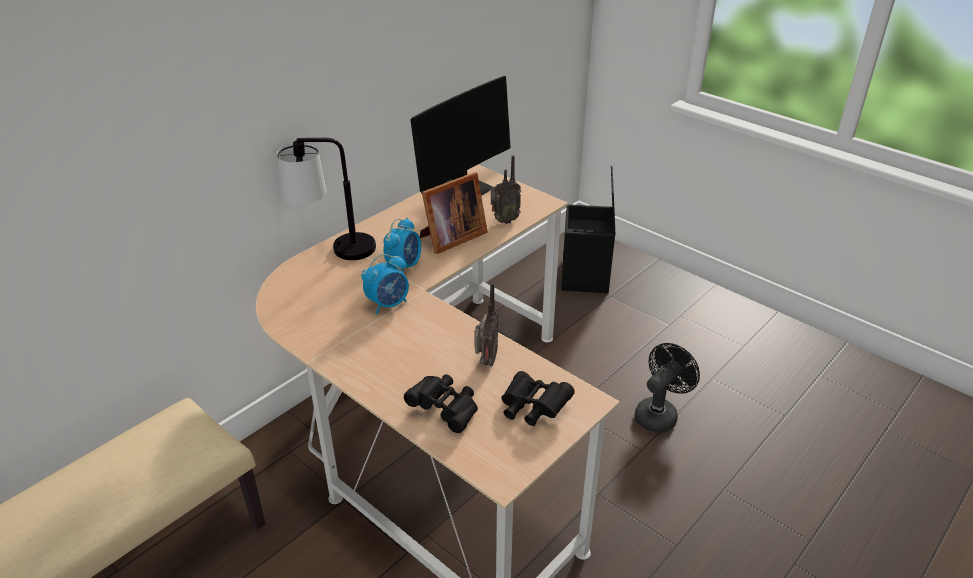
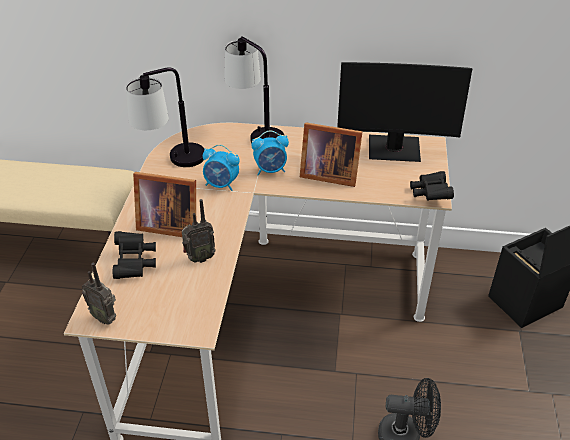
camera: 55 degrees right, 5 degrees up
radio [491,155,521,224] -> radio moved to [82,263,116,325]
black binoculars [501,371,575,426] -> black binoculars moved to [410,171,454,201]
none -> table lamp [126,67,204,167]
none -> picture frame [133,172,196,237]

